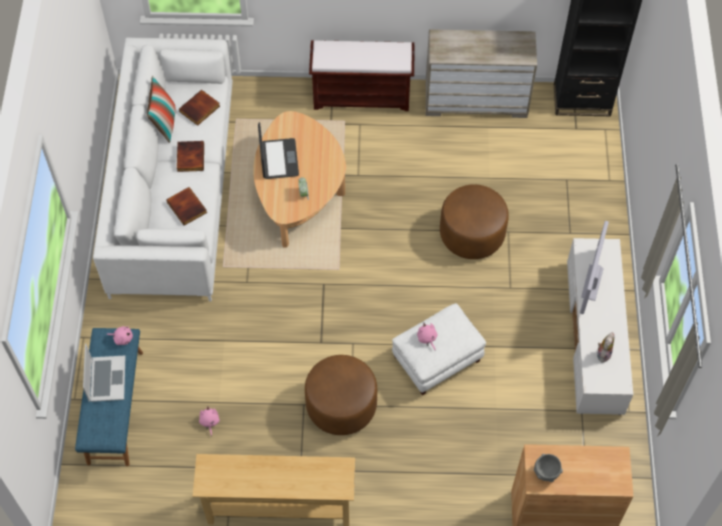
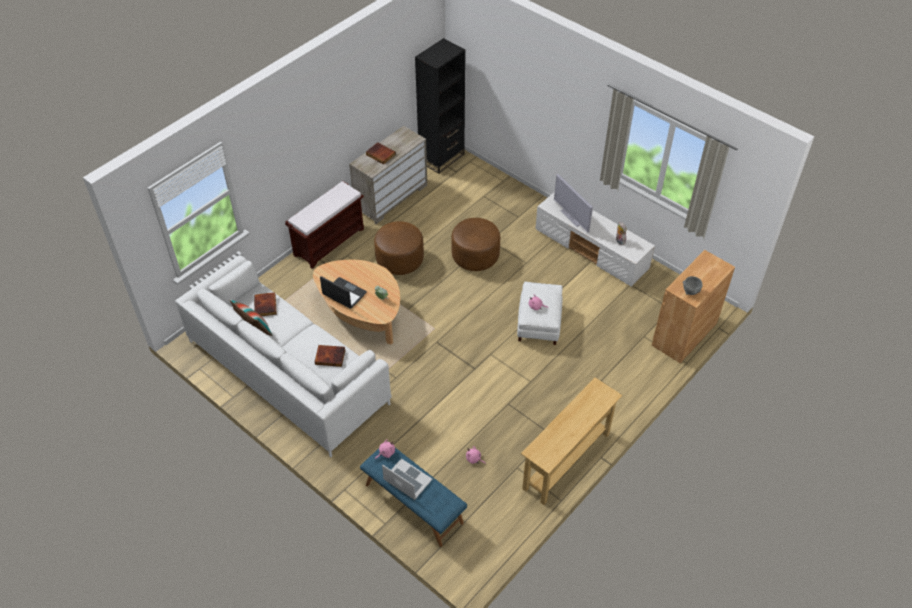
camera: 50 degrees left, 10 degrees down
book [177,141,204,172] -> book moved to [366,142,396,165]
brown ottoman [305,355,377,435] -> brown ottoman moved to [374,221,424,275]

